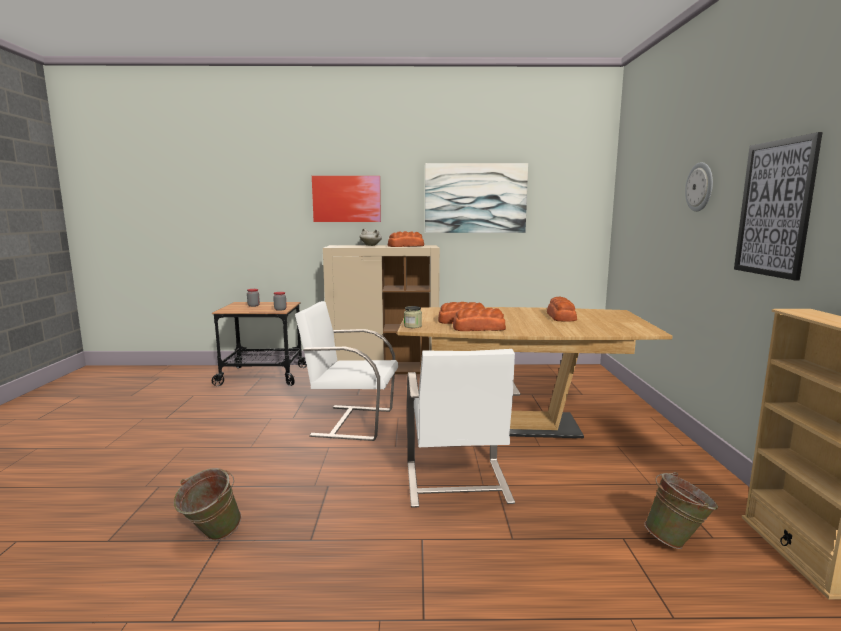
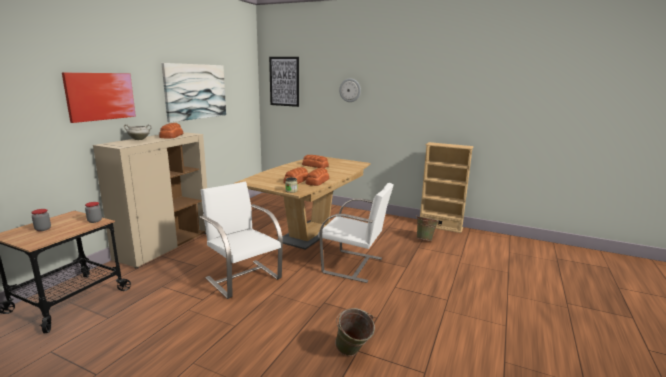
camera: 65 degrees left, 5 degrees up
white chair [295,301,398,441] -> white chair turned 105 degrees clockwise [200,182,283,299]
picture [734,132,823,281] -> picture moved to [269,57,299,107]

